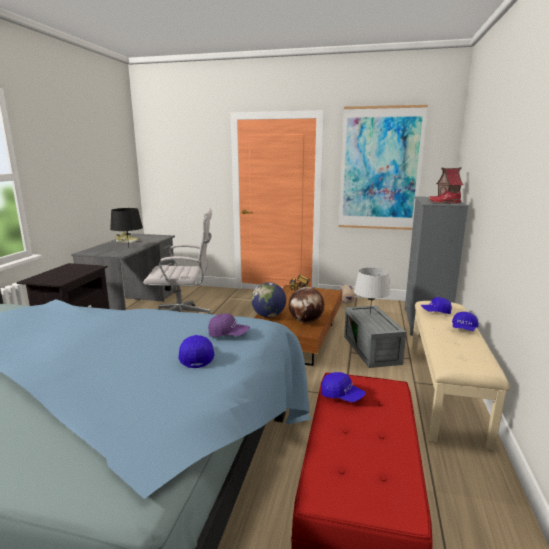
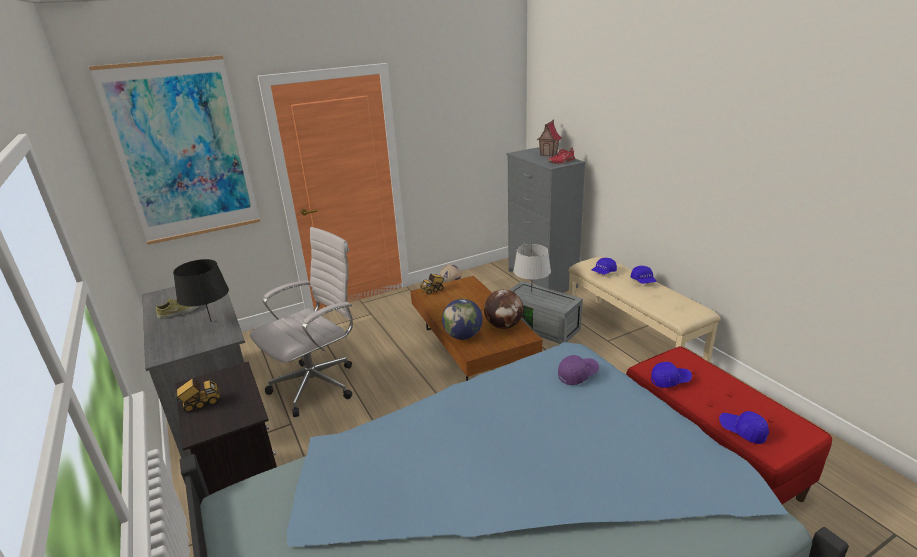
camera: 40 degrees left, 10 degrees up
blue cap [178,335,215,368] -> blue cap moved to [719,411,769,444]
picture [338,105,428,230] -> picture moved to [89,55,260,245]
none -> toy truck [175,378,221,412]

